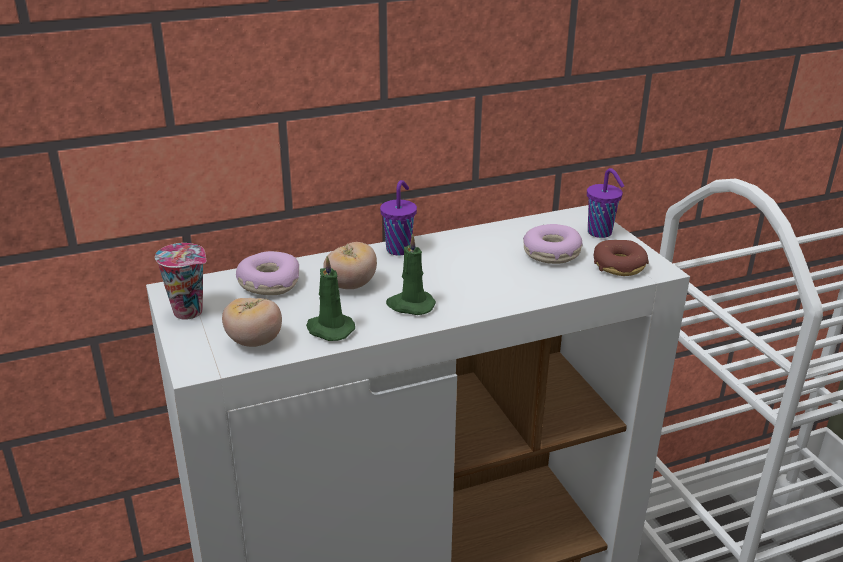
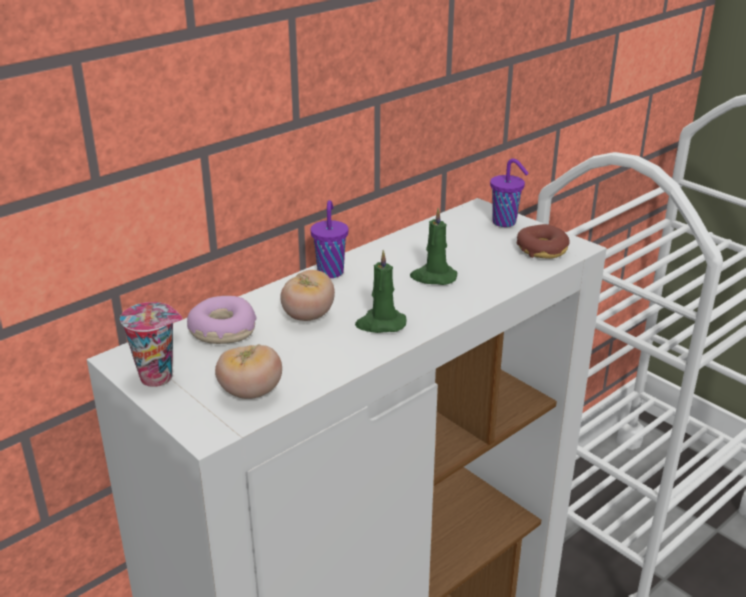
camera: 20 degrees left, 0 degrees up
green candle [306,256,355,341] -> green candle moved to [410,208,457,285]
donut [523,224,583,264] -> none

